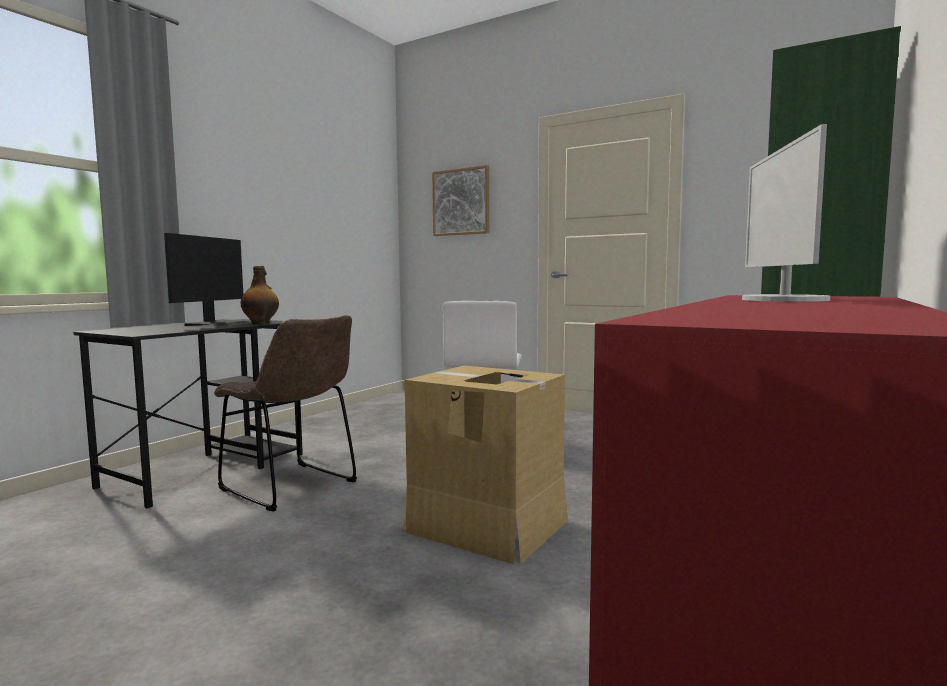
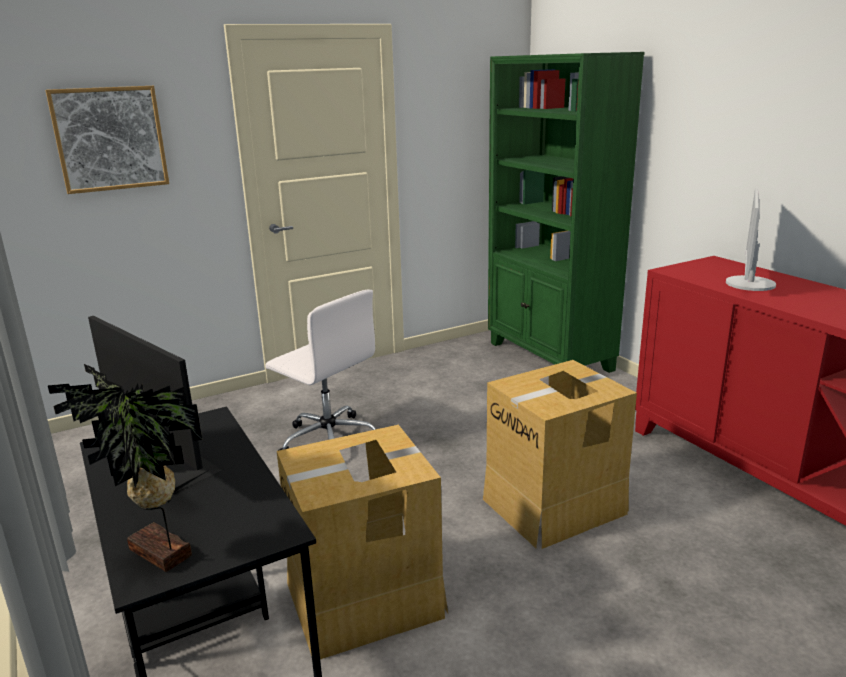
camera: 60 degrees left, 15 degrees up
brown chair [214,315,357,512] -> cardboard box [277,425,448,659]
bottle [240,266,279,324] -> none
monitor [742,124,830,302] -> monitor turned 75 degrees clockwise [726,188,776,291]
none -> potted plant [48,364,202,572]

